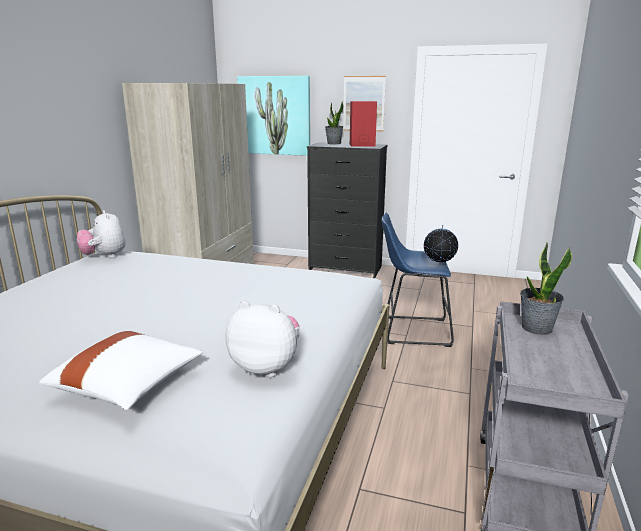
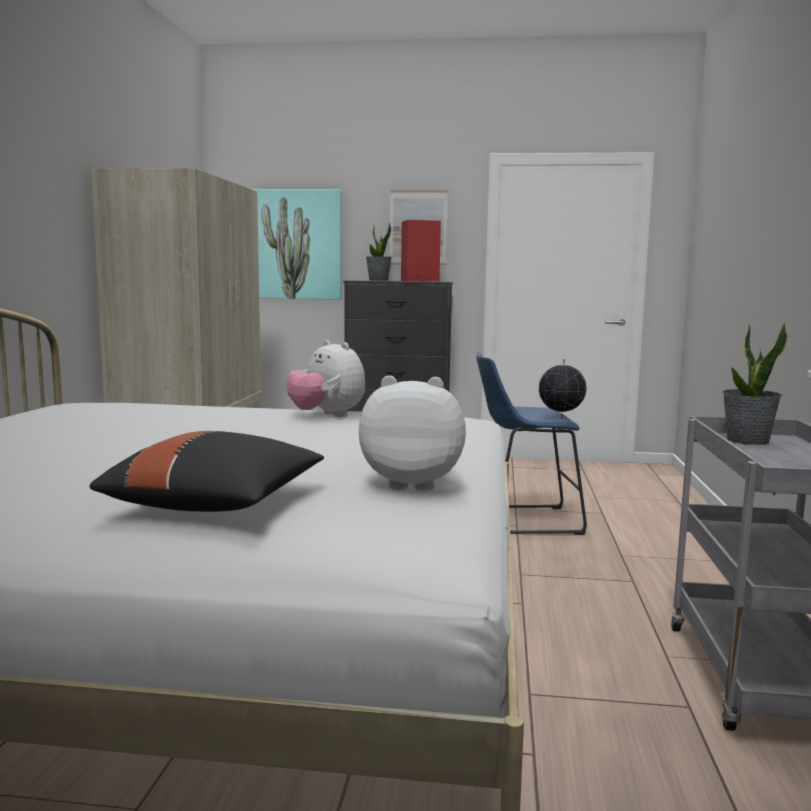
camera: 10 degrees left, 10 degrees down
white pillow [39,331,203,410] -> black pillow [90,431,324,512]
plush toy [77,210,126,258] -> plush toy moved to [286,340,365,417]

